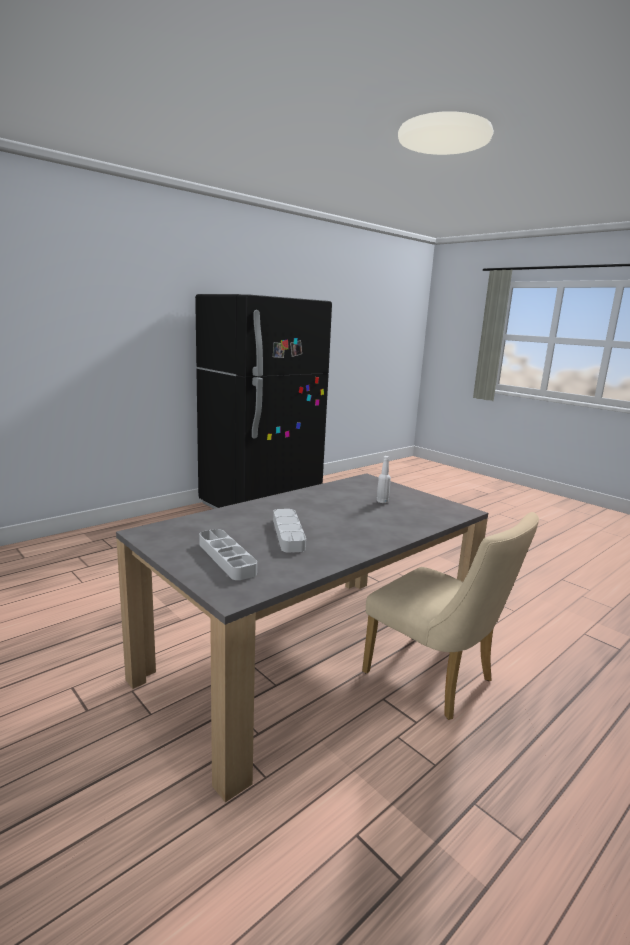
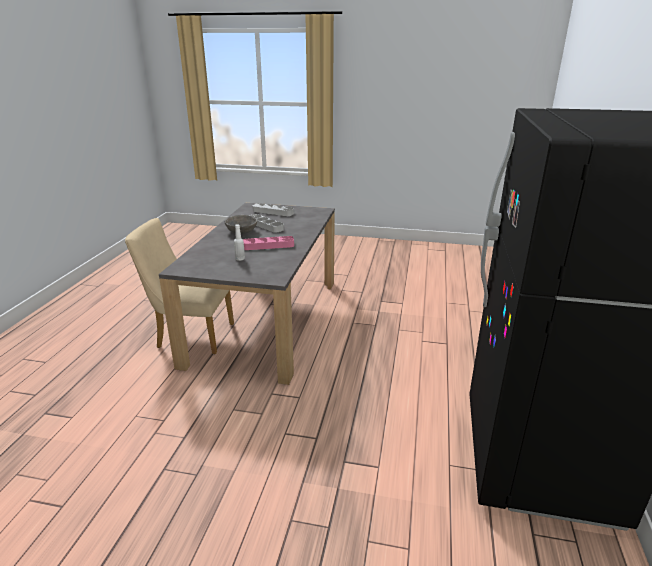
camera: 145 degrees right, 10 degrees up
none -> grey bowl [225,215,257,234]
none -> pink tray [243,236,294,250]

